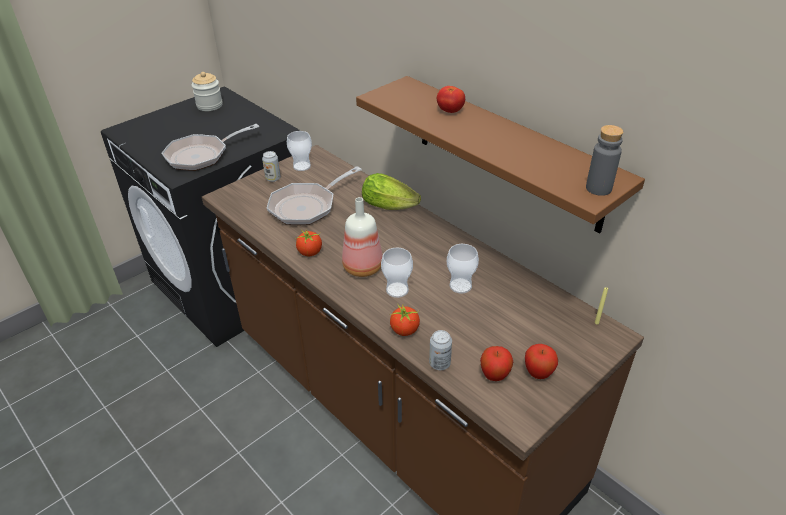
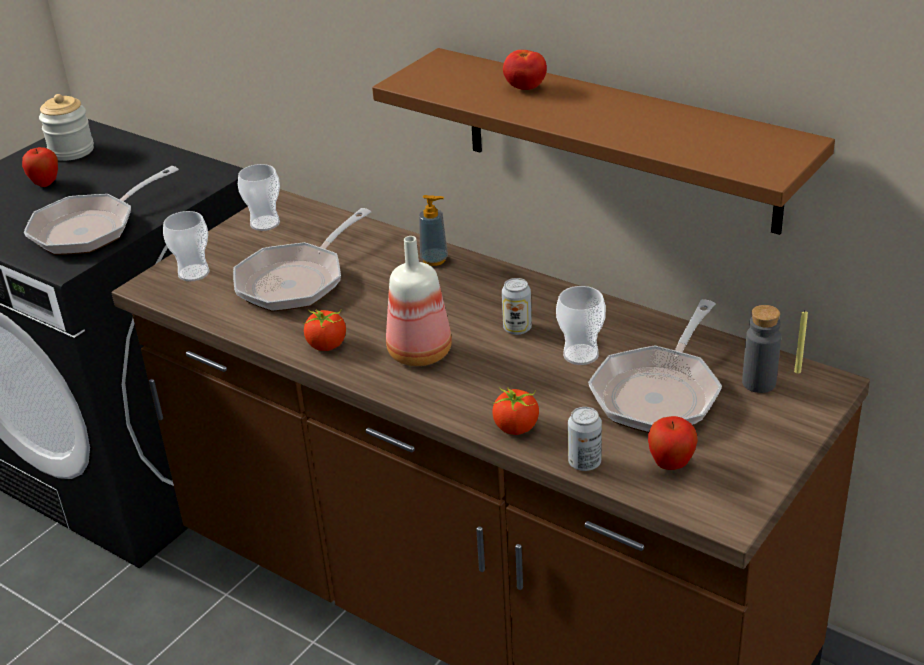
camera: 10 degrees left, 5 degrees down
can [262,151,281,182] -> can moved to [502,278,532,335]
lettuce [362,173,421,210] -> soap dispenser [419,195,448,266]
cup [381,248,413,298] -> cup moved to [163,211,210,281]
apple [525,344,558,379] -> apple moved to [22,147,58,187]
grey bottle [586,125,624,196] -> grey bottle moved to [742,305,781,393]
none -> frying pan [588,299,722,433]

